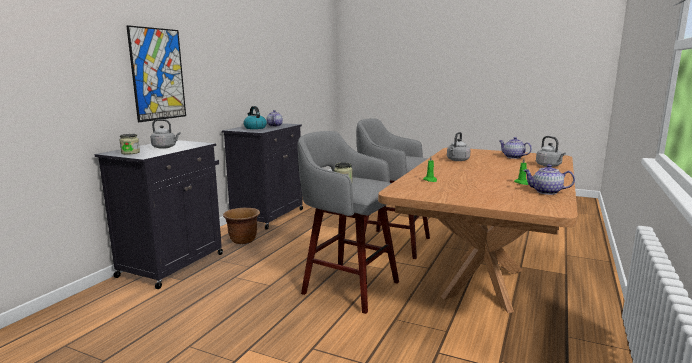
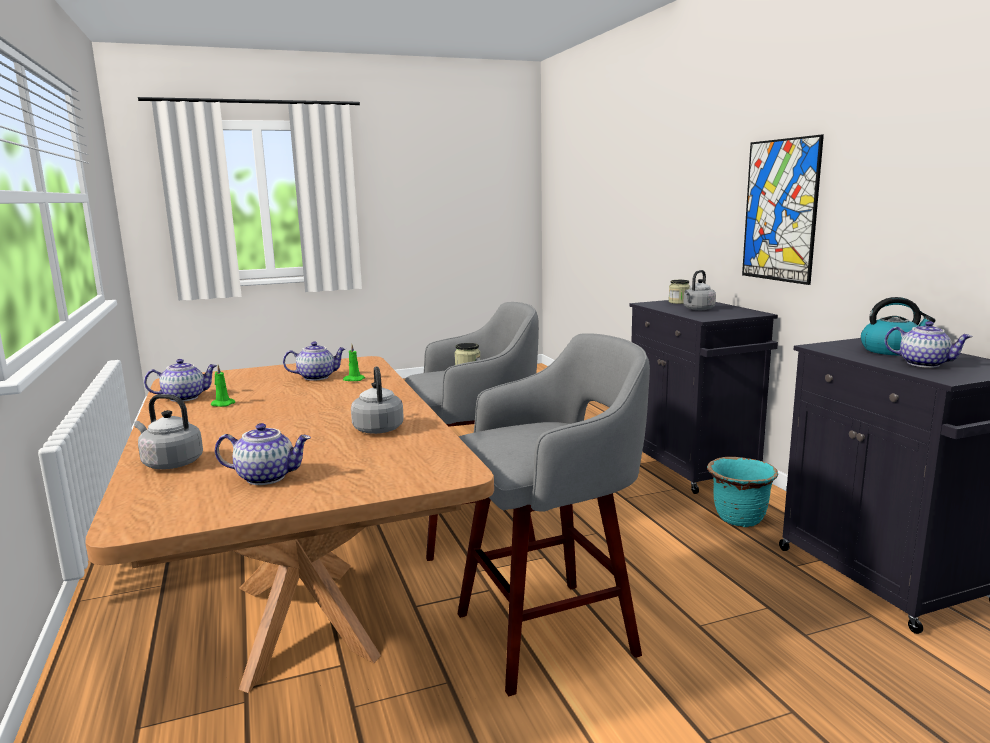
camera: 135 degrees right, 0 degrees up
brown planter [223,208,260,244] -> turquoise planter [707,457,778,527]
none -> teapot [283,341,346,381]

